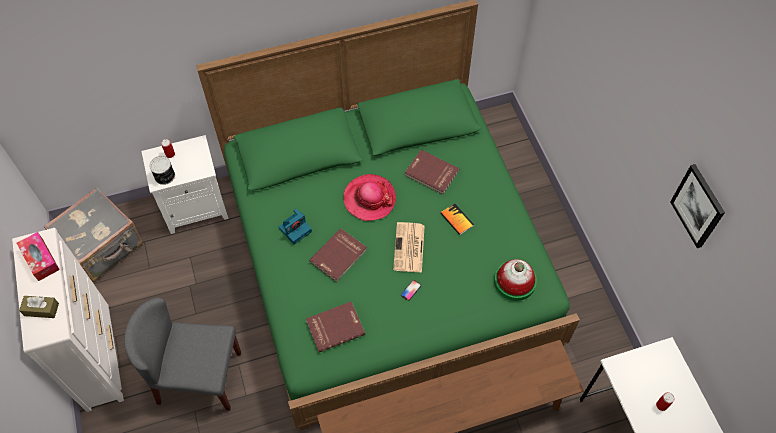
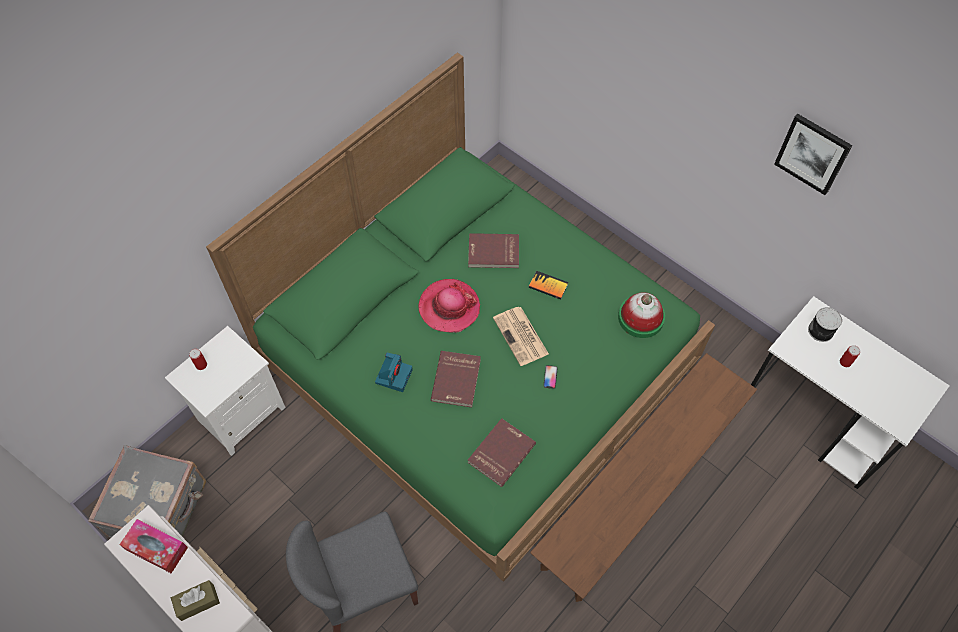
camera: 30 degrees left, 0 degrees up
can [149,156,175,185] -> can moved to [808,307,842,342]

